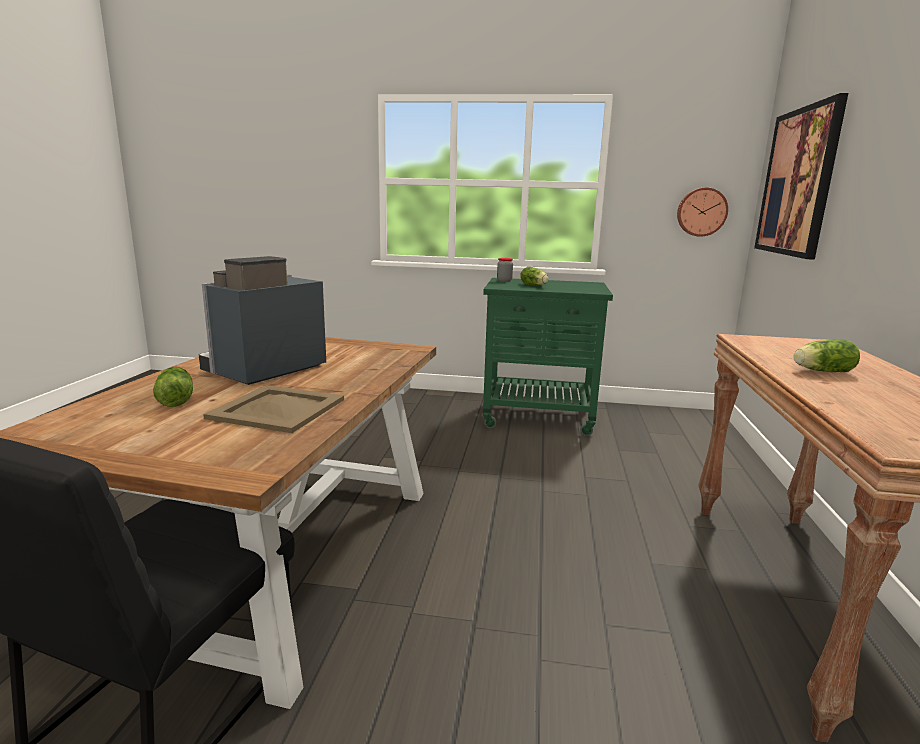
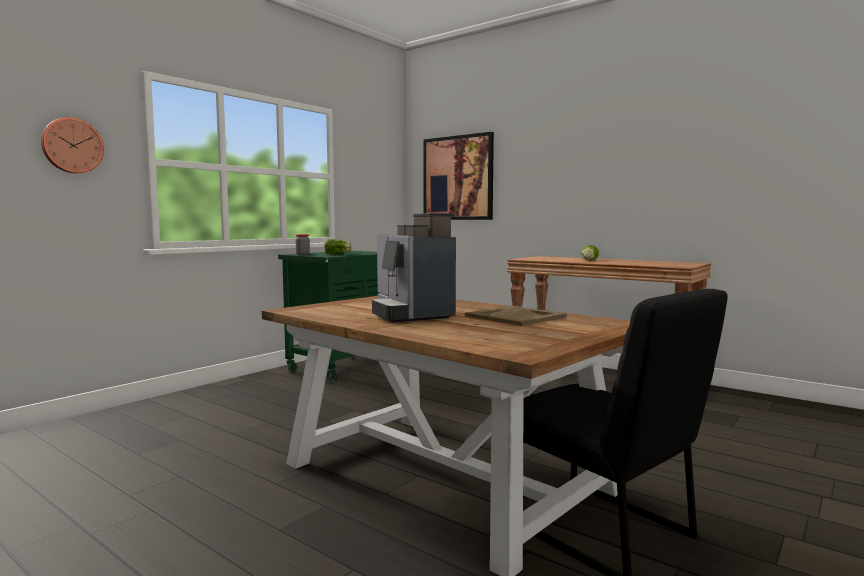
camera: 60 degrees left, 10 degrees down
lettuce [153,367,193,407] -> none
wall clock [677,187,728,237] -> wall clock moved to [41,117,104,173]

